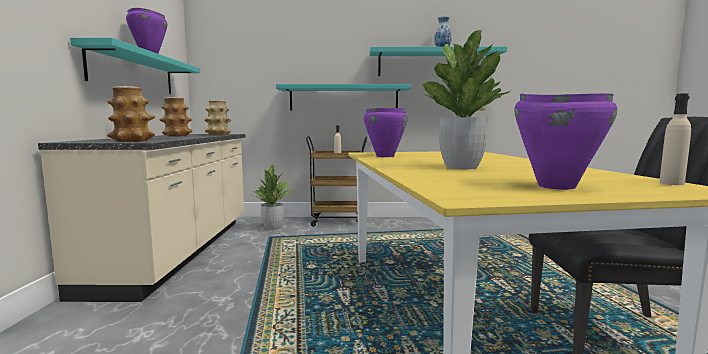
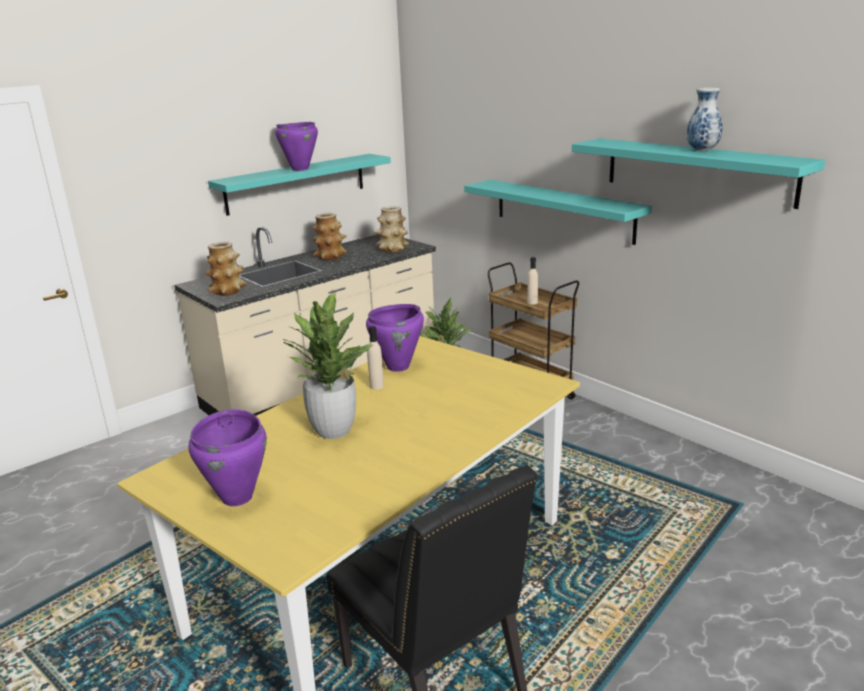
camera: 50 degrees right, 15 degrees up
beige bottle [659,93,691,185] -> beige bottle moved to [367,326,384,390]

